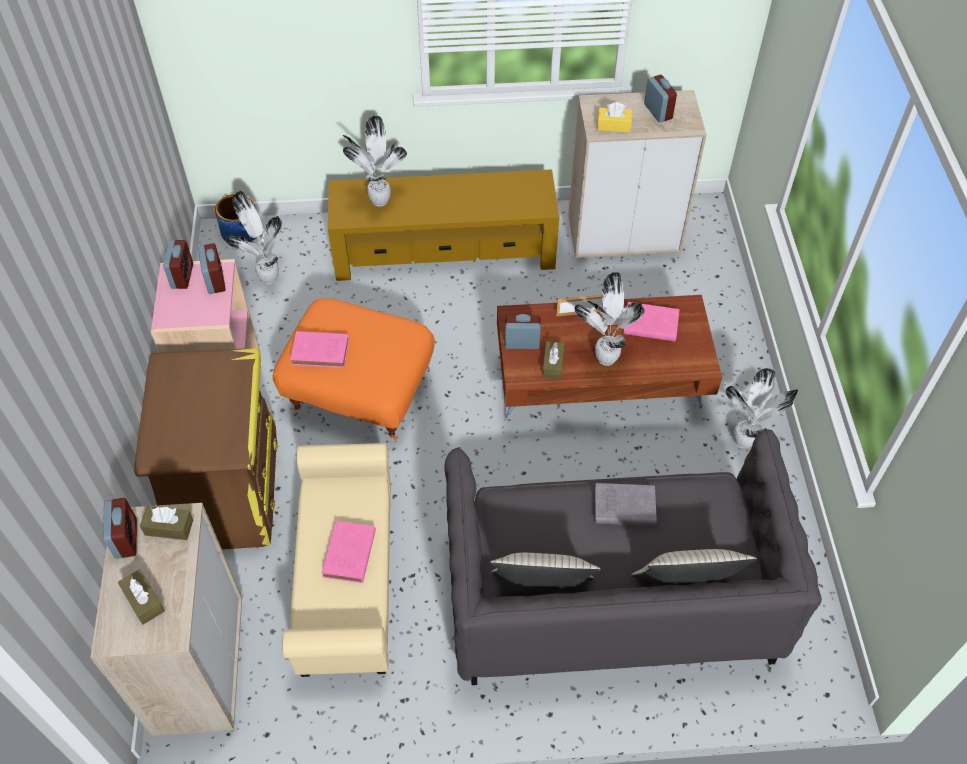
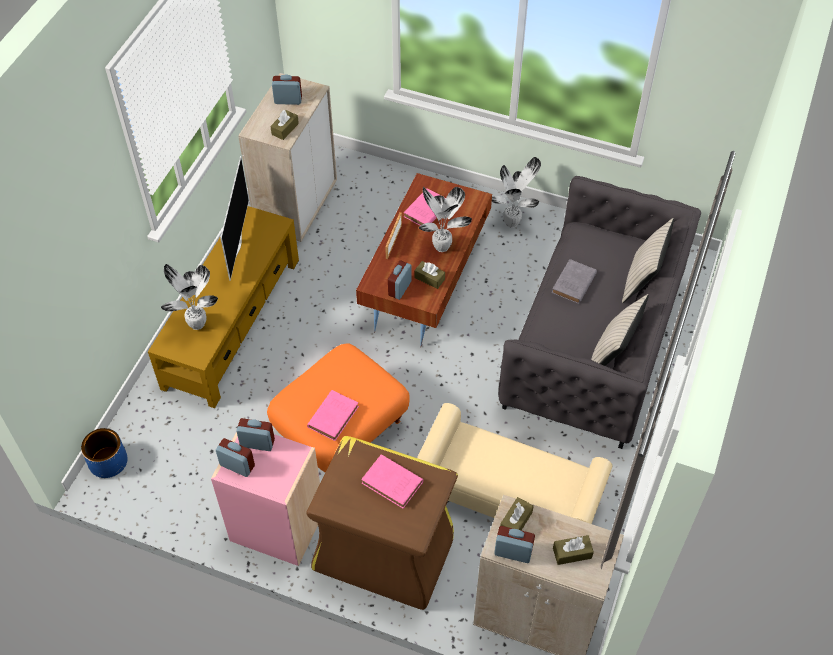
camera: 65 degrees left, 0 degrees up
potted plant [226,191,282,284] -> none
pink book [322,521,376,583] -> pink book moved to [361,454,423,508]
yellow tissue box [597,102,632,133] -> brown tissue box [270,110,299,140]
none -> television [220,156,249,281]

